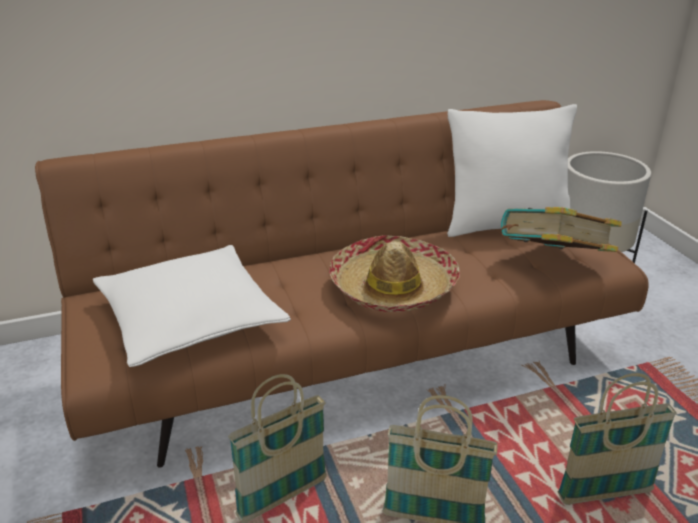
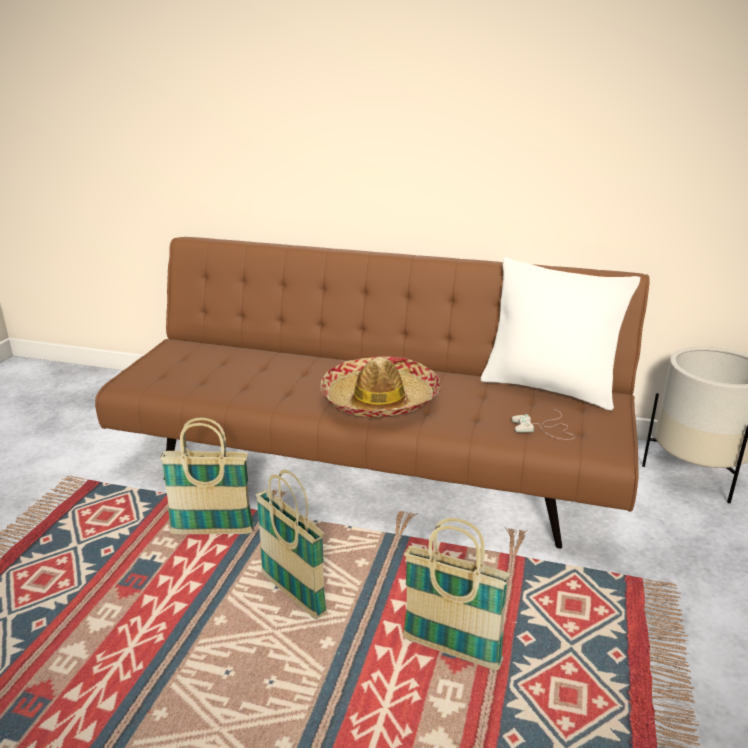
camera: 35 degrees right, 5 degrees down
white pillow [93,245,291,367] -> none
book [501,207,622,252] -> white game controller [512,409,575,440]

